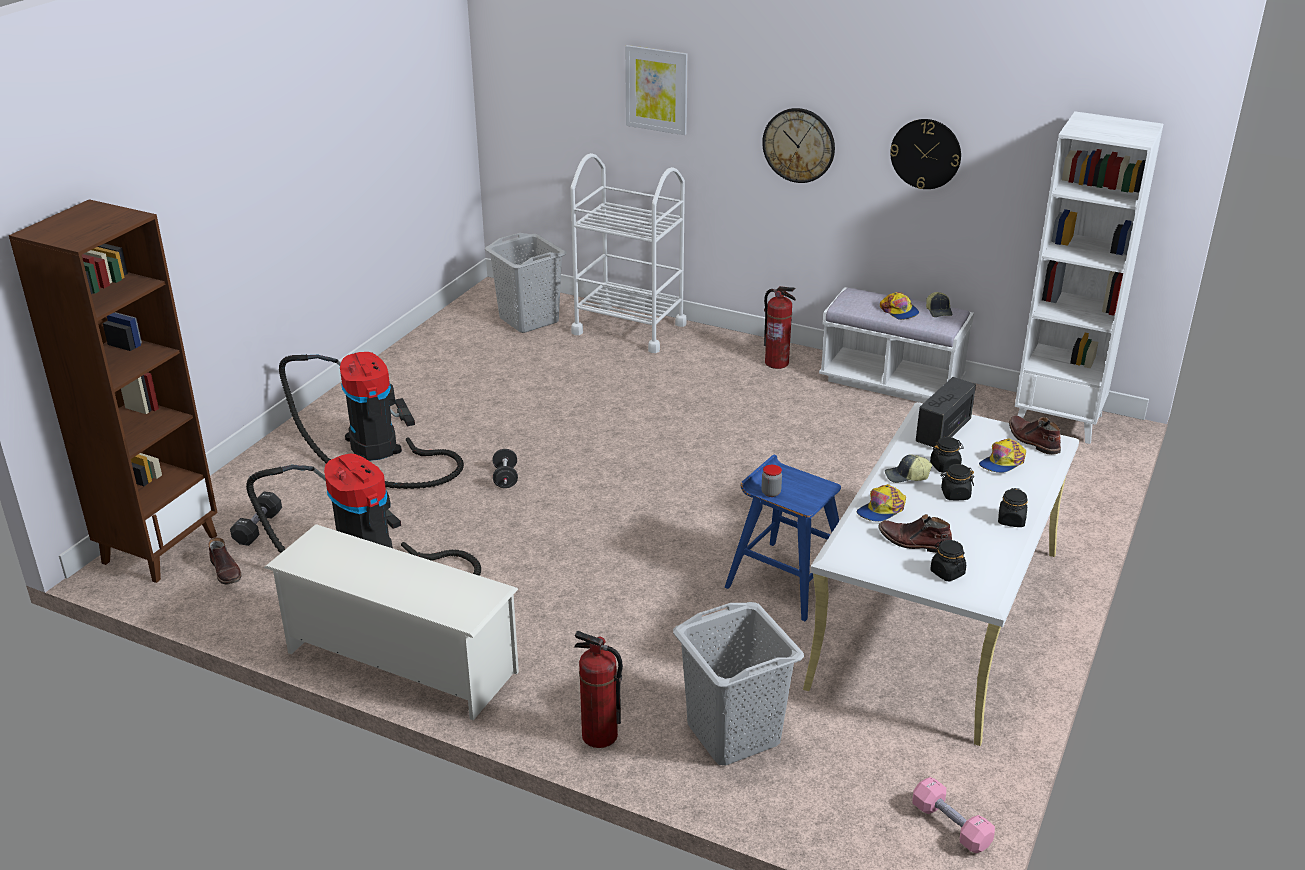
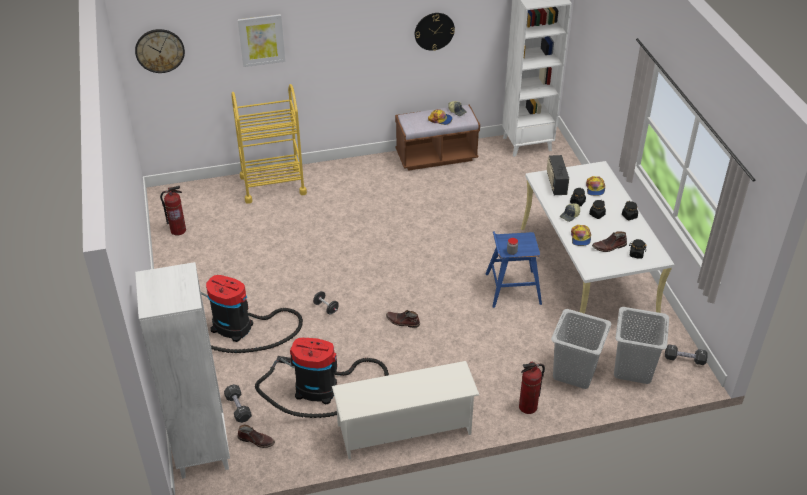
camera: 40 degrees left, 10 degrees up
brown bookcase [9,199,218,583] -> white bookcase [135,262,230,479]
grey laundry basket [485,233,567,333] -> grey laundry basket moved to [614,307,669,384]
white cart [570,153,687,353] -> yellow cart [232,84,307,204]
wall clock [762,108,835,183] -> wall clock moved to [135,29,185,73]
fire extinguisher [764,286,796,369] -> fire extinguisher moved to [160,186,186,235]
white bench [819,287,974,403] -> brown bench [395,105,480,171]
pink dumbbell [912,777,995,853] -> black dumbbell [665,344,708,365]
brown boot [1009,415,1061,455] -> brown boot moved to [386,310,420,328]

